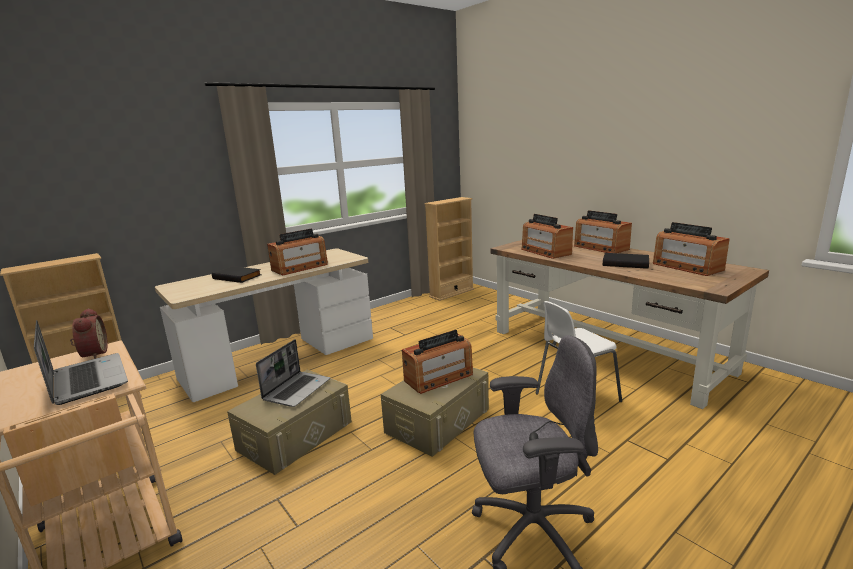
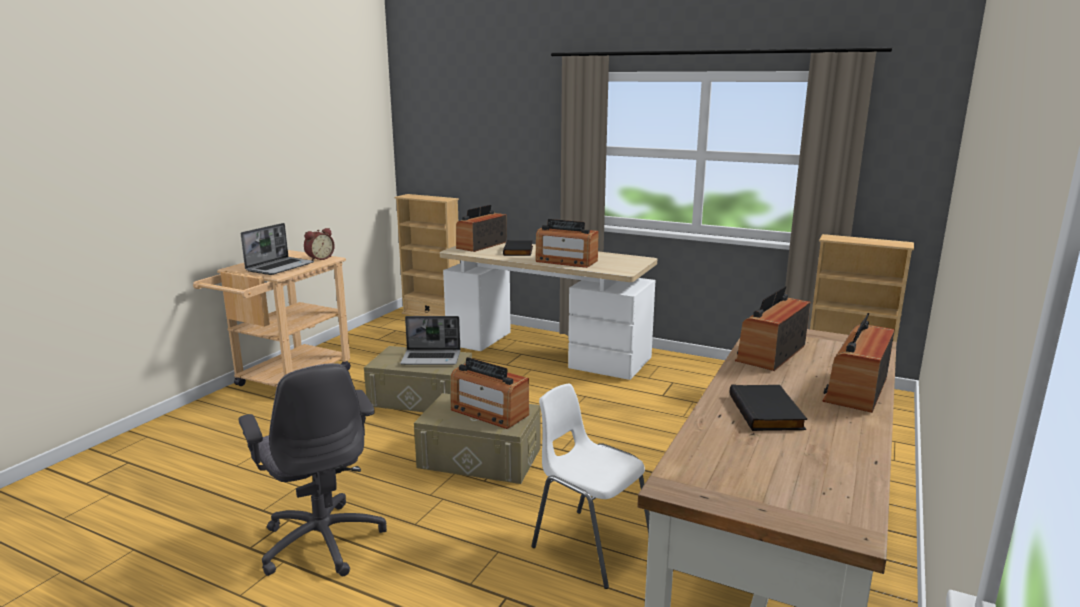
camera: 65 degrees right, 0 degrees up
radio [653,222,730,276] -> radio moved to [456,205,507,252]

